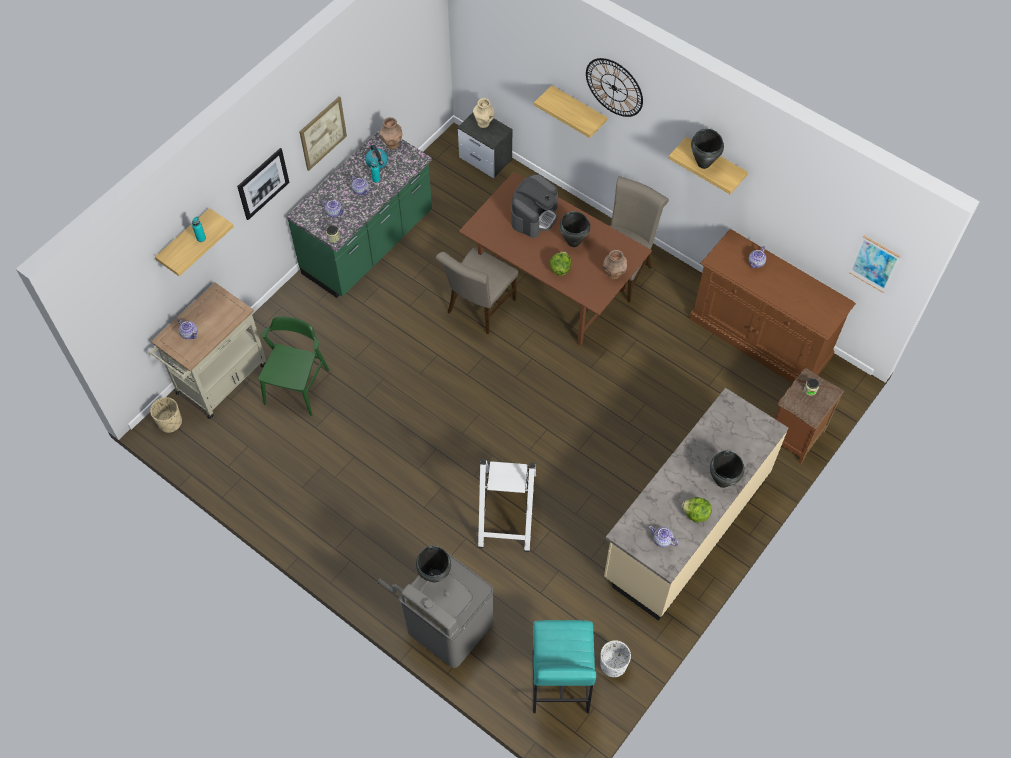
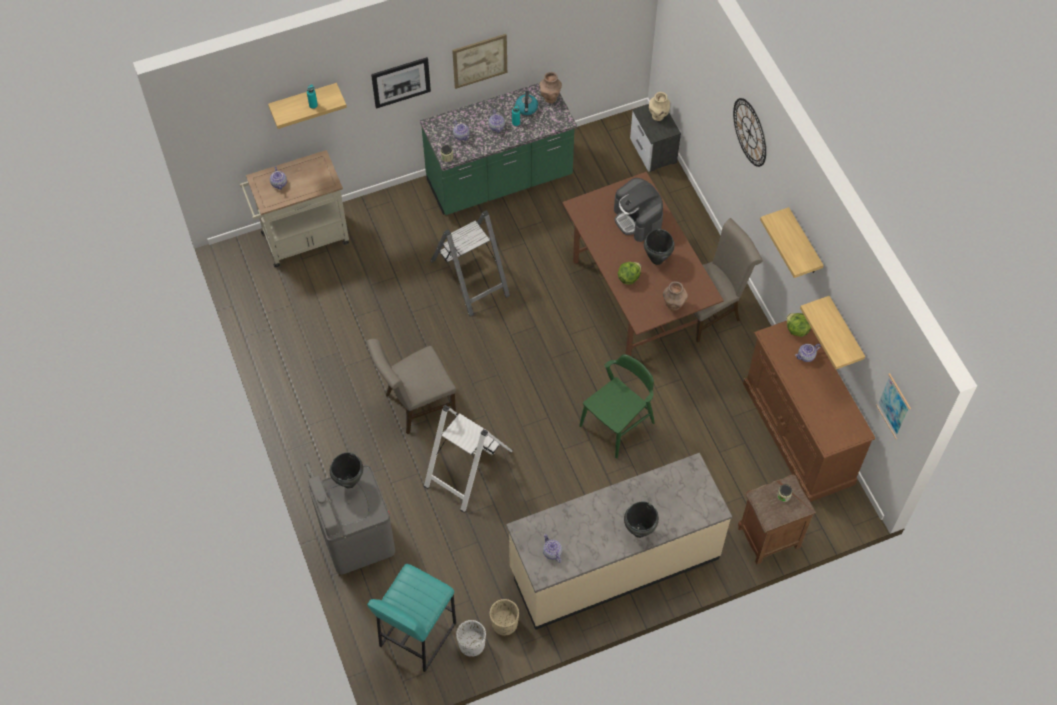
camera: 30 degrees right, 0 degrees up
beige planter [150,397,182,433] -> beige planter moved to [490,599,519,636]
green chair [258,316,329,416] -> green chair moved to [579,354,655,459]
beige chair [436,248,518,334] -> beige chair moved to [366,339,456,434]
coffee machine [511,174,558,238] -> coffee machine turned 90 degrees clockwise [614,178,663,242]
shelf [534,85,607,138] -> shelf moved to [800,296,865,370]
lettuce [682,497,712,522] -> lettuce moved to [787,313,811,337]
black cooking pot [691,129,724,169] -> none
none -> grey step ladder [430,210,510,317]

